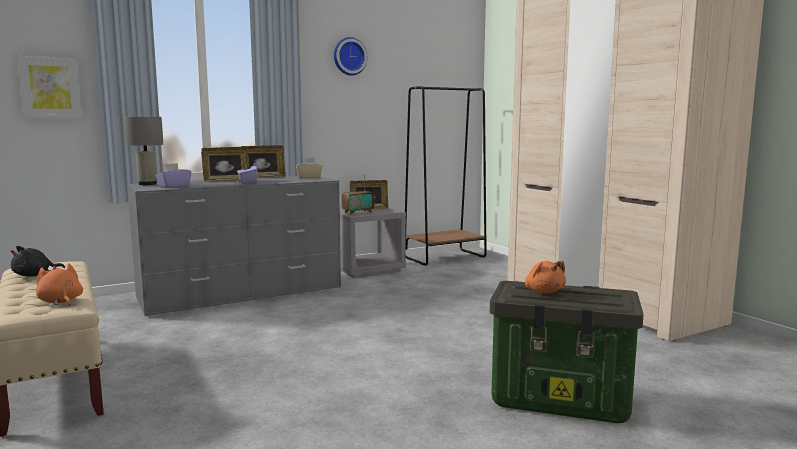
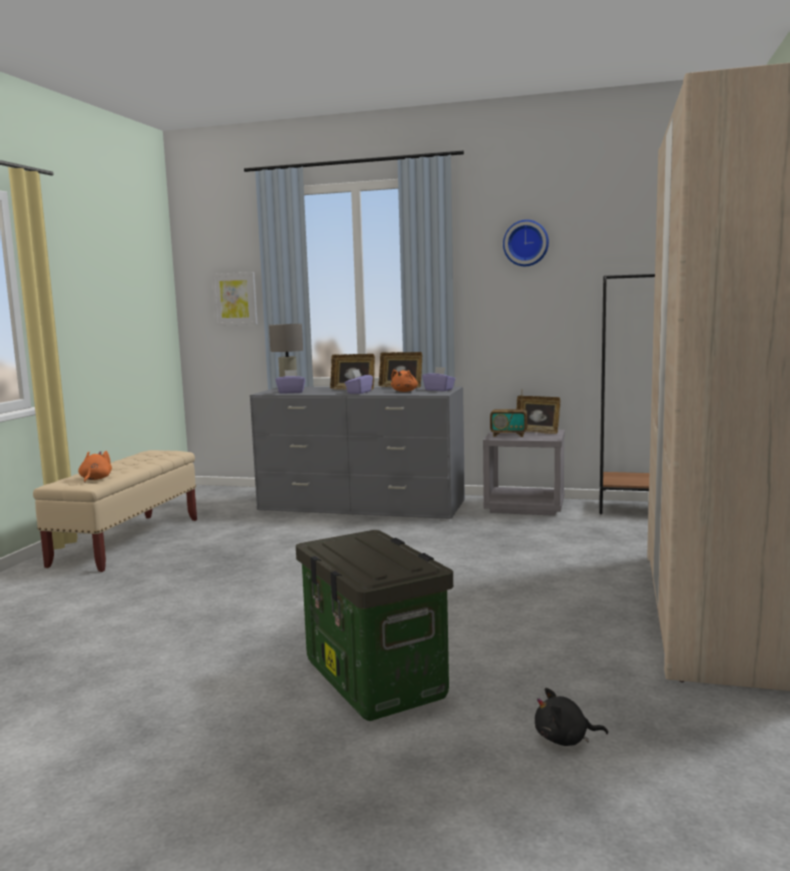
camera: 45 degrees right, 0 degrees up
black plush toy [11,246,65,277] -> black plush toy moved to [535,688,608,746]
beige tissue box [296,158,323,179] -> purple tissue box [422,367,456,391]
orange plush toy [525,260,566,293] -> orange plush toy moved to [391,369,418,392]

